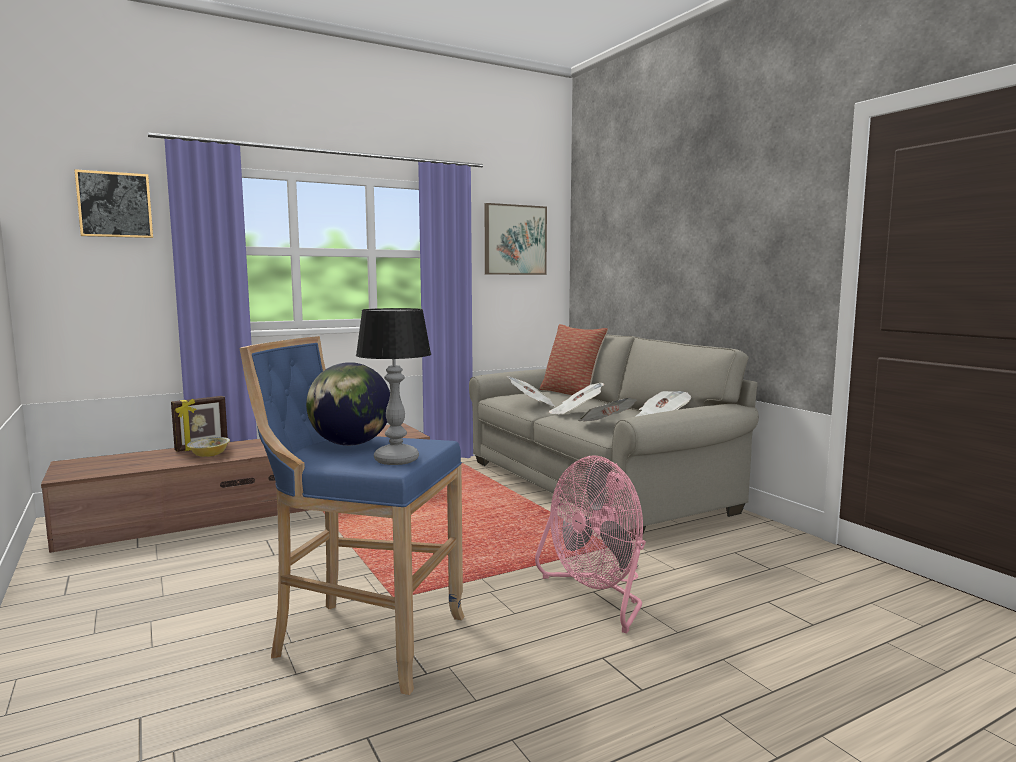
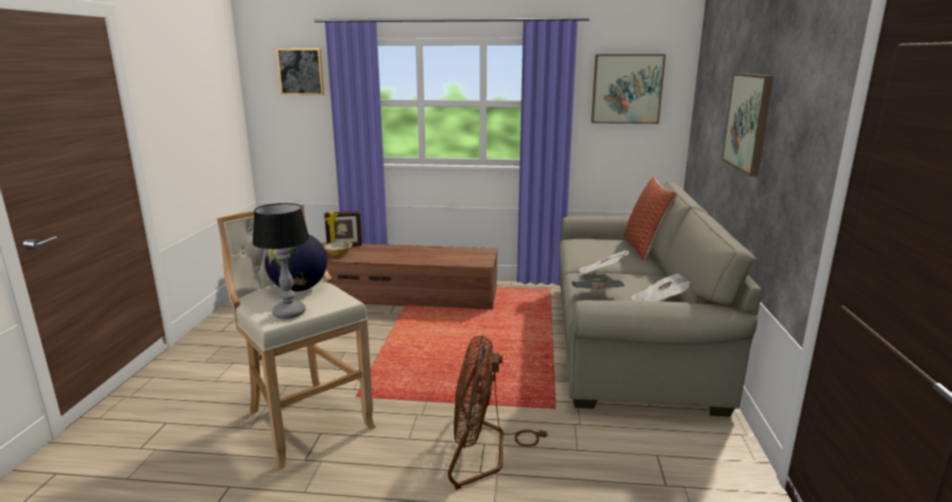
camera: 35 degrees right, 10 degrees up
blue stool [239,336,465,695] -> beige stool [217,205,376,470]
newspaper [507,376,555,407] -> none
pink fan [535,456,646,634] -> brown fan [448,335,549,490]
none -> picture [722,73,774,177]

